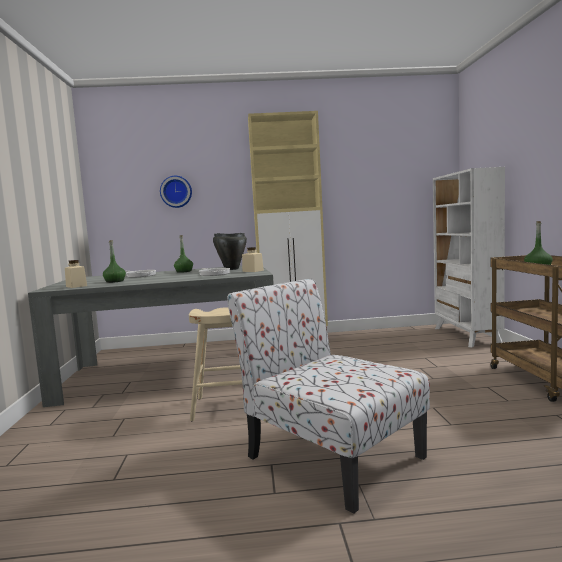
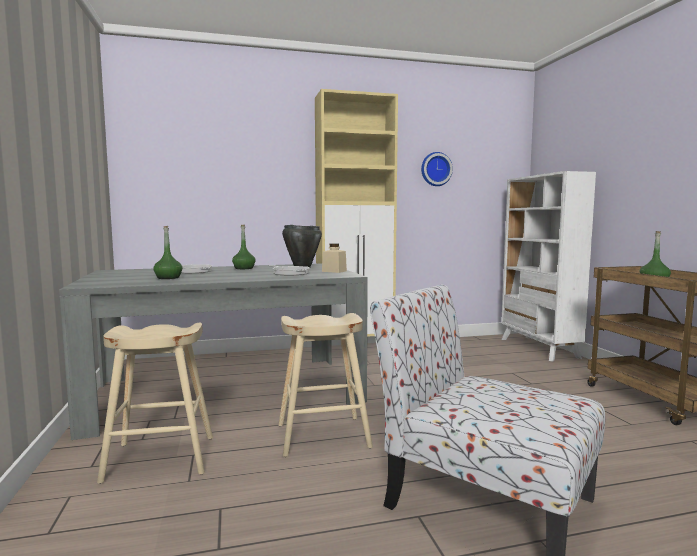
camera: 10 degrees left, 0 degrees up
beige jar [65,260,87,288] -> none
wall clock [160,176,192,208] -> wall clock moved to [421,152,453,186]
none -> beige stool [97,323,213,484]

